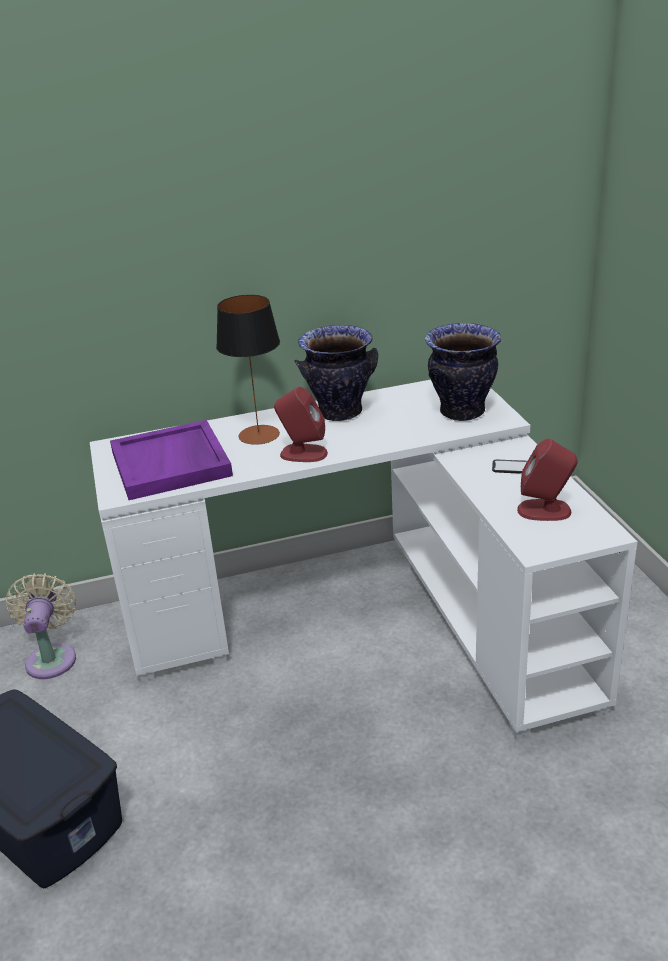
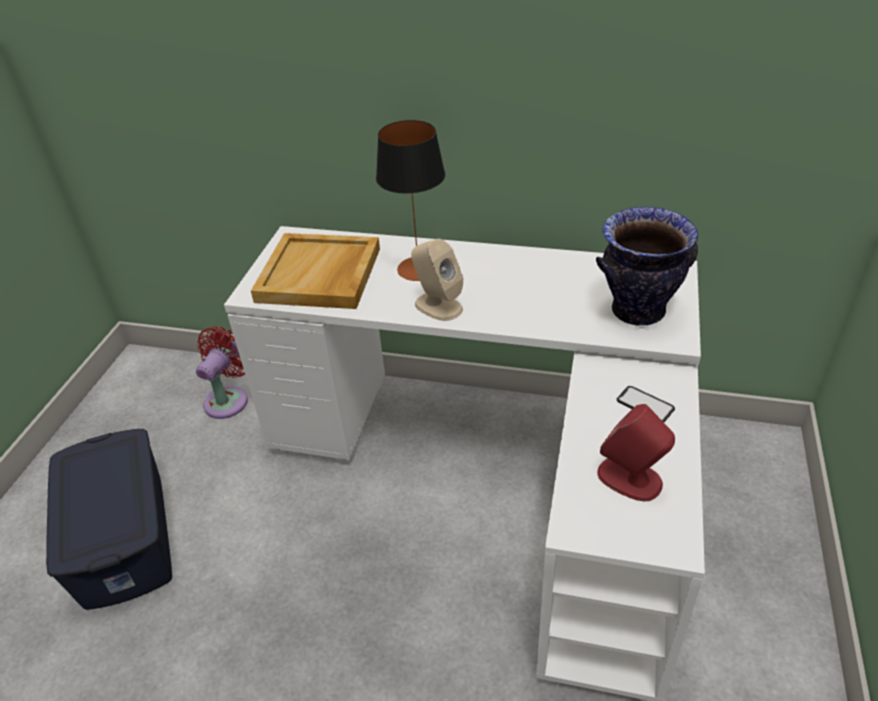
camera: 30 degrees right, 10 degrees up
beige fan [6,573,76,679] -> red fan [196,326,248,419]
purple tray [110,420,233,500] -> beige tray [251,233,380,309]
red speaker [274,387,328,462] -> beige speaker [411,239,463,321]
vase [295,325,378,421] -> none

